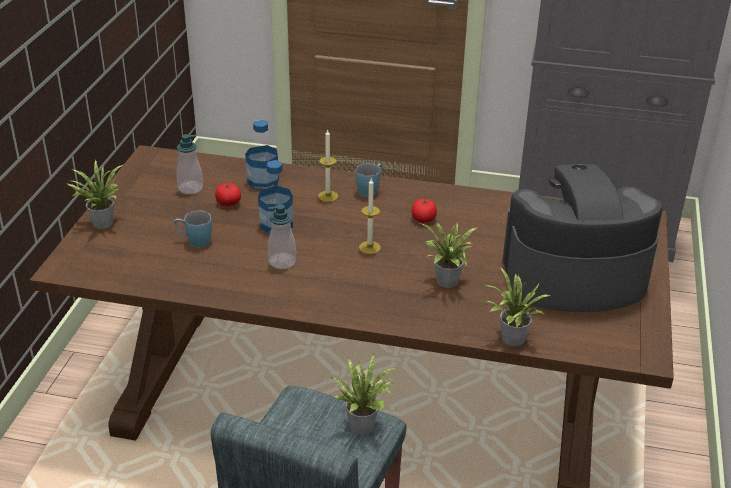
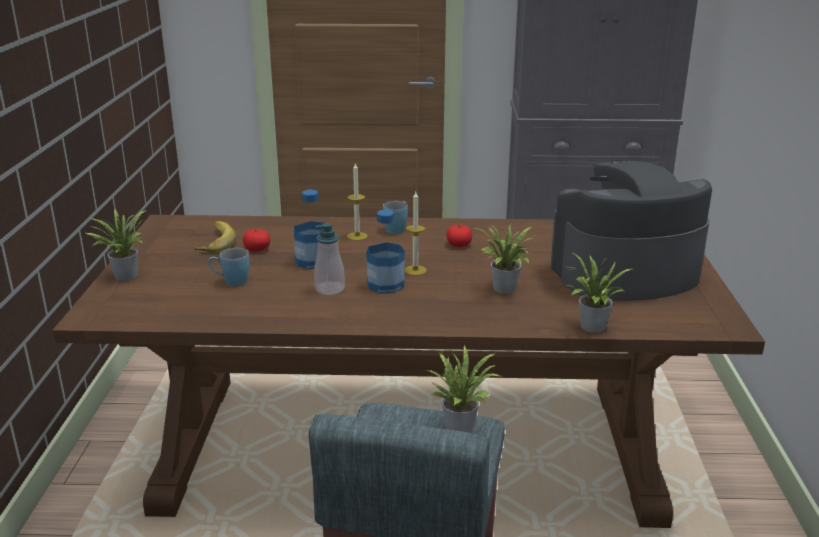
camera: 10 degrees left, 10 degrees down
soap dispenser [177,134,203,194] -> banana [194,221,236,253]
bottle [245,120,279,190] -> bottle moved to [366,210,405,294]

